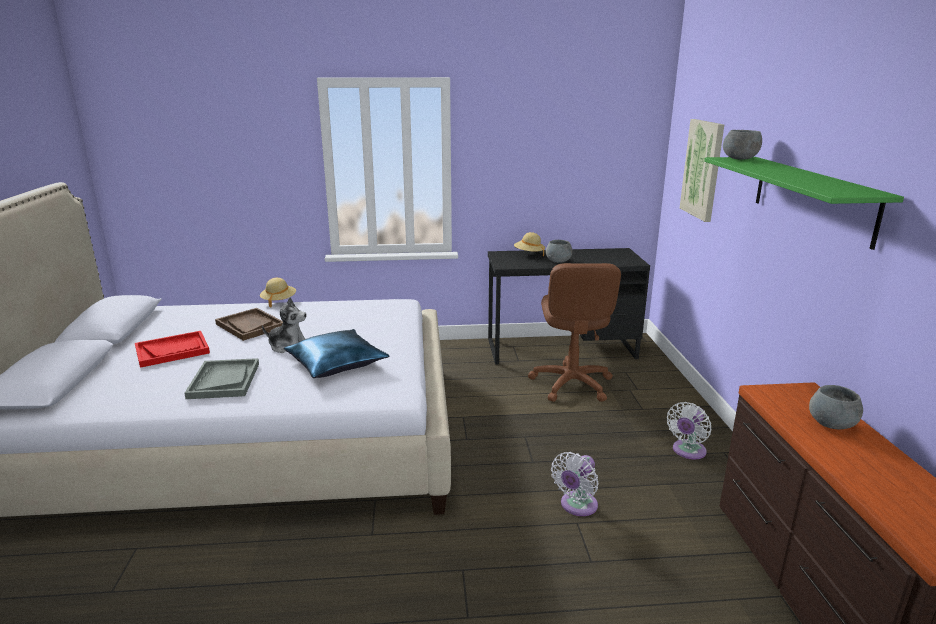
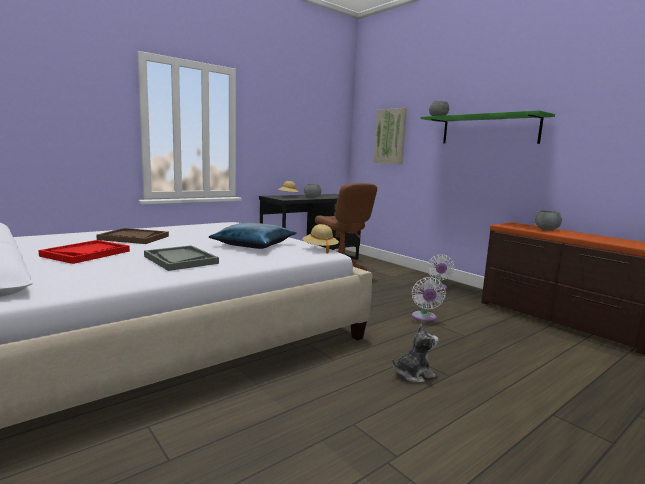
camera: 35 degrees left, 10 degrees down
beige hat [260,278,296,307] -> beige hat moved to [302,224,339,253]
plush toy [262,297,307,353] -> plush toy moved to [392,324,439,382]

